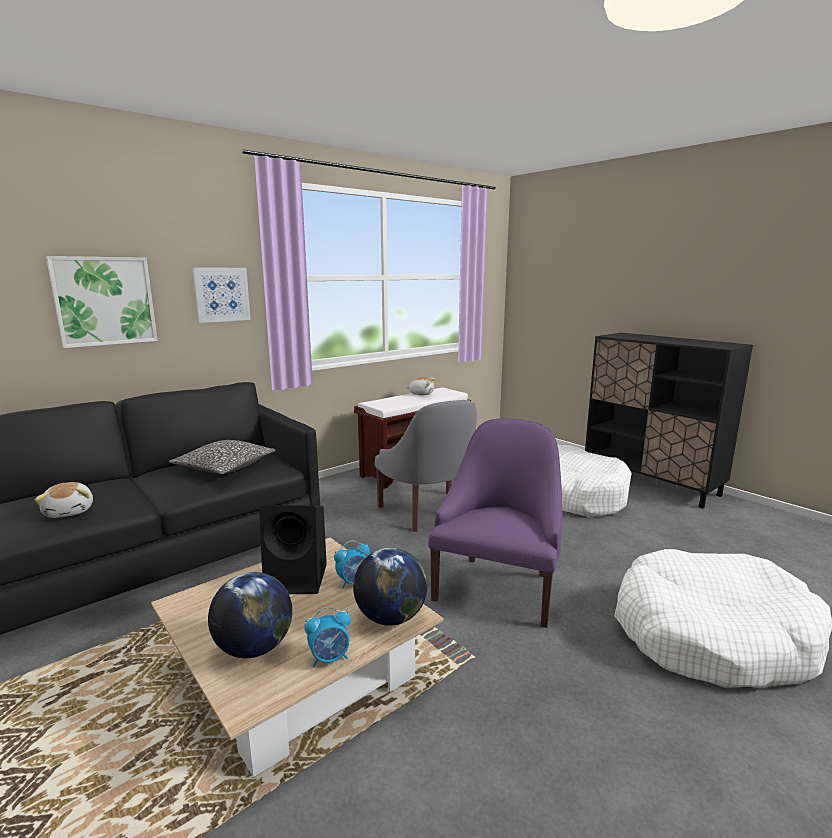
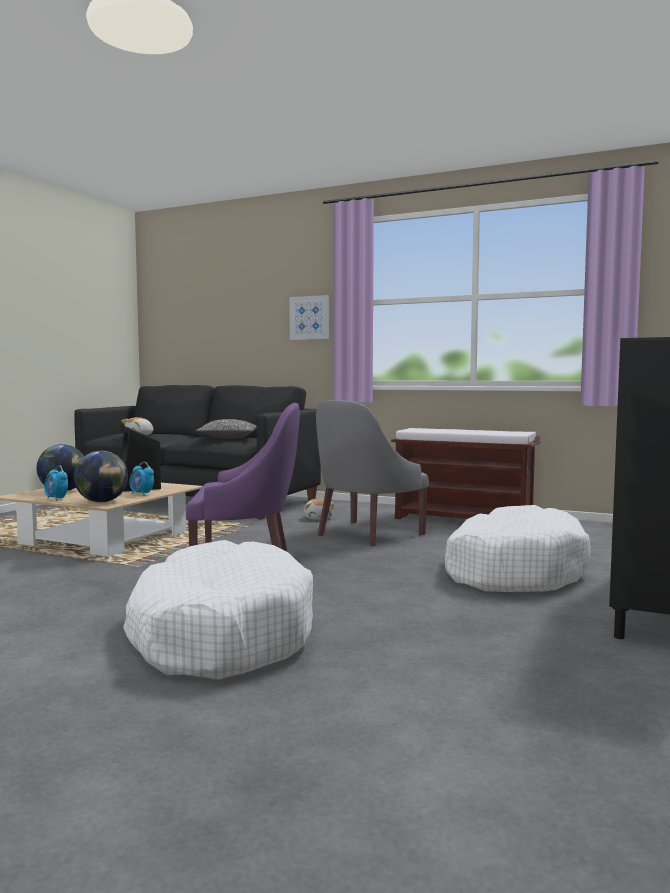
camera: 65 degrees right, 10 degrees down
picture [46,256,158,348] -> none
plush toy [406,377,435,395] -> plush toy moved to [304,498,334,520]

